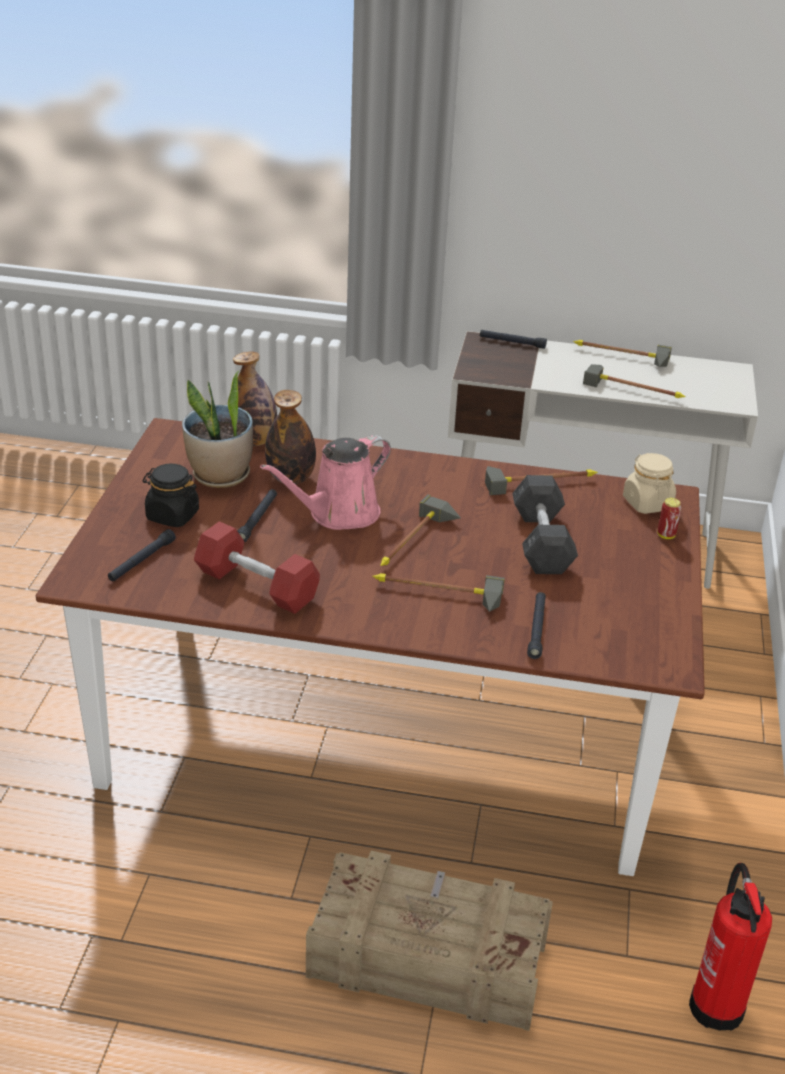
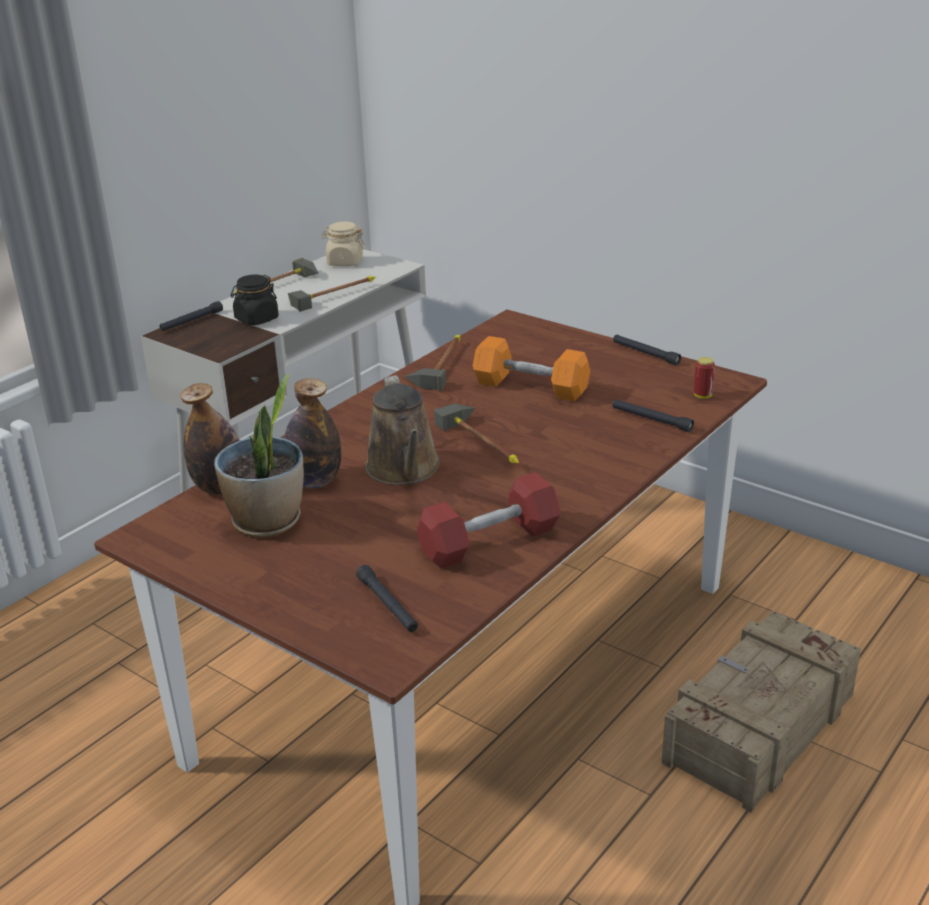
camera: 60 degrees left, 5 degrees down
black jar [143,464,199,527] -> black jar moved to [230,274,279,326]
black flashlight [238,489,277,542] -> black flashlight moved to [613,335,681,365]
pink watering can [260,435,391,530] -> brown watering can [365,375,440,485]
hammer [372,573,505,612] -> none
grey dumbbell [512,475,578,574] -> orange dumbbell [473,336,590,401]
beige jar [623,453,676,514] -> beige jar moved to [321,222,365,266]
can [657,498,682,539] -> can moved to [694,357,715,399]
fire extinguisher [689,863,772,1031] -> none

